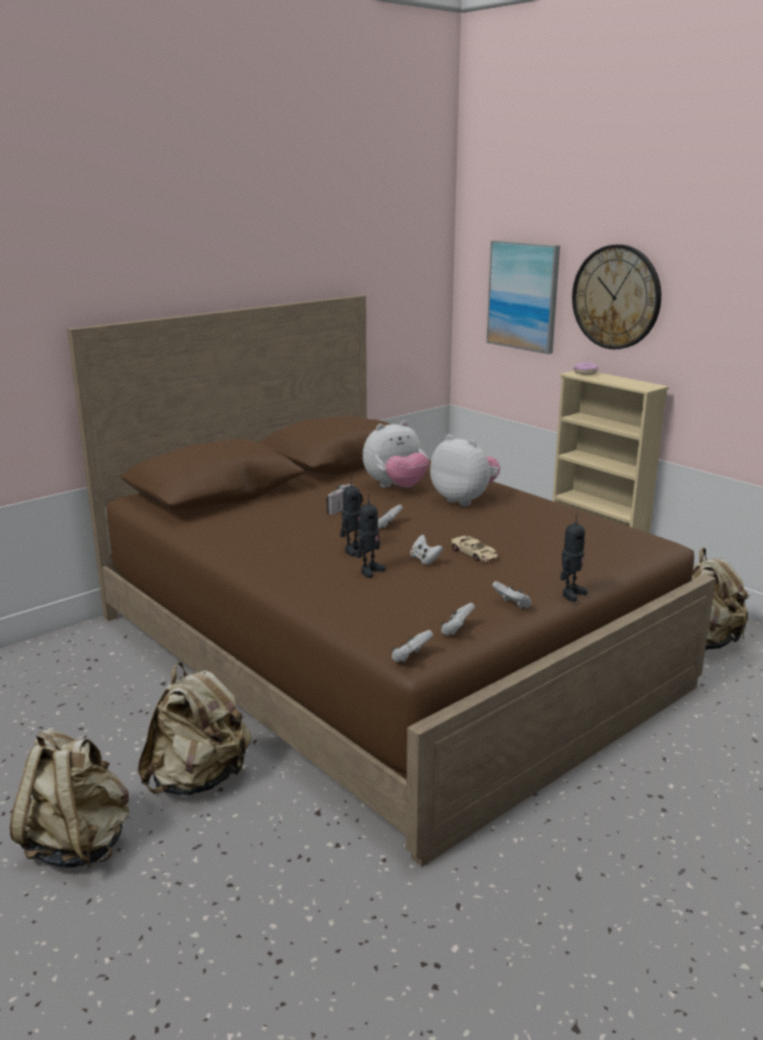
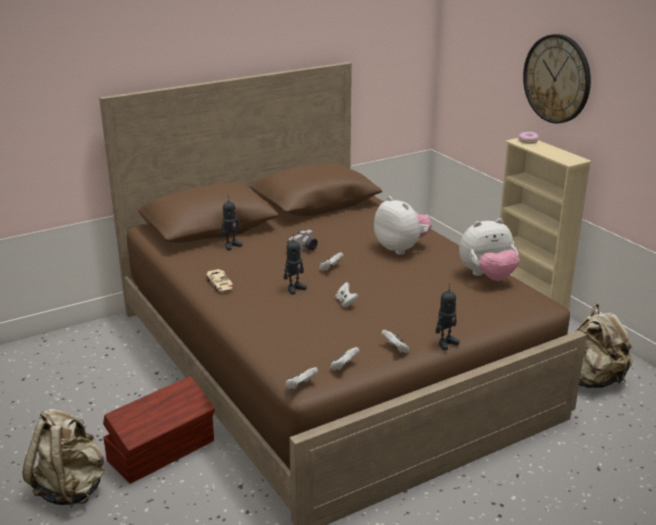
camera: 10 degrees right, 5 degrees up
beige backpack [138,662,251,795] -> brown storage box [103,376,215,484]
toy robot [356,494,386,578] -> toy robot moved to [221,195,242,251]
plush toy [363,421,429,488] -> plush toy moved to [459,218,519,281]
beige toy car [451,536,498,562] -> beige toy car moved to [206,269,233,292]
picture [487,240,560,354] -> none

